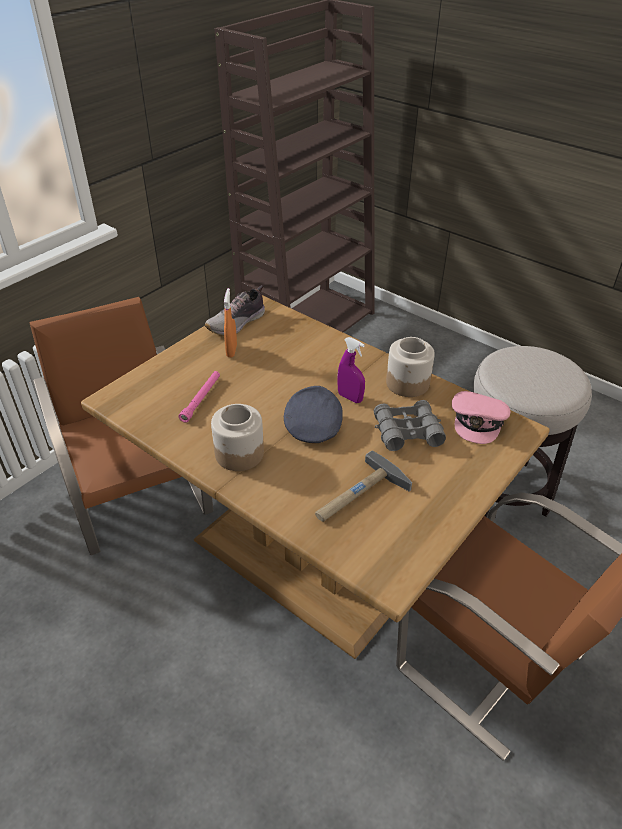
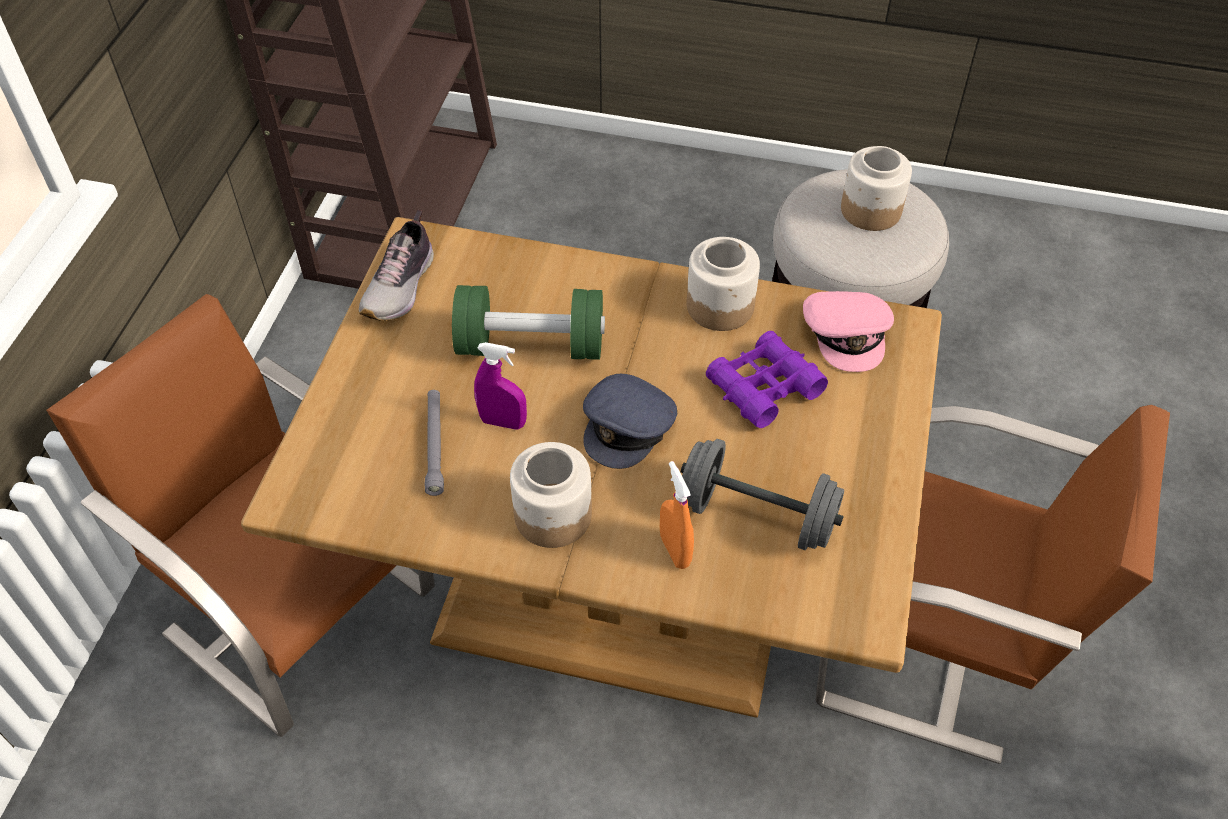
camera: 25 degrees left, 10 degrees up
pink flashlight [178,371,220,423] -> grey flashlight [425,390,444,496]
orange spray bottle [224,288,237,357] -> orange spray bottle moved to [660,461,694,569]
grey cap [284,386,343,443] -> grey cap turned 135 degrees counterclockwise [583,374,677,469]
hammer [315,451,412,522] -> grey dumbbell [681,439,844,550]
purple spray bottle [337,337,365,403] -> purple spray bottle moved to [474,342,527,429]
grey binoculars [374,400,446,451] -> purple binoculars [706,331,828,428]
none -> green dumbbell [452,285,605,360]
none -> jar [841,146,912,231]

